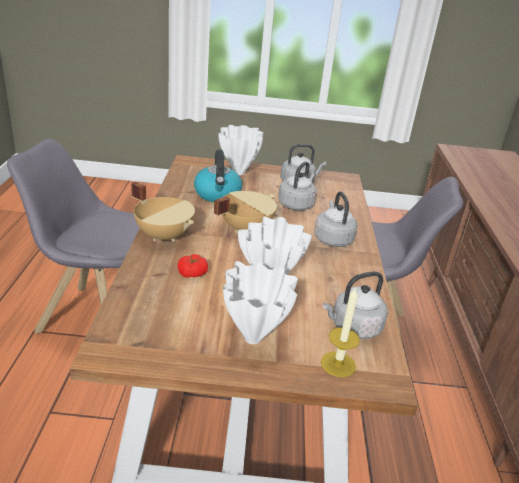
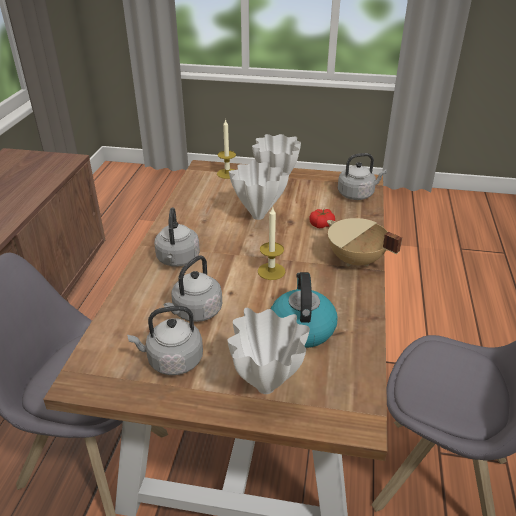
camera: 170 degrees left, 5 degrees up
beige cooking pot [214,191,277,233] -> candle [258,207,285,280]
grey kettle [323,271,388,339] -> grey kettle moved to [338,153,387,200]

